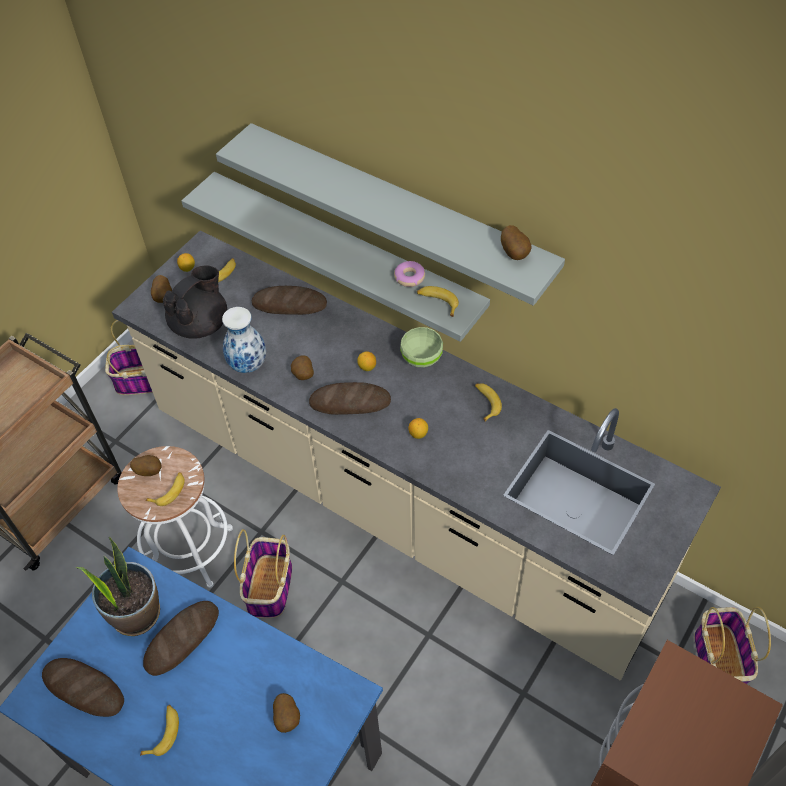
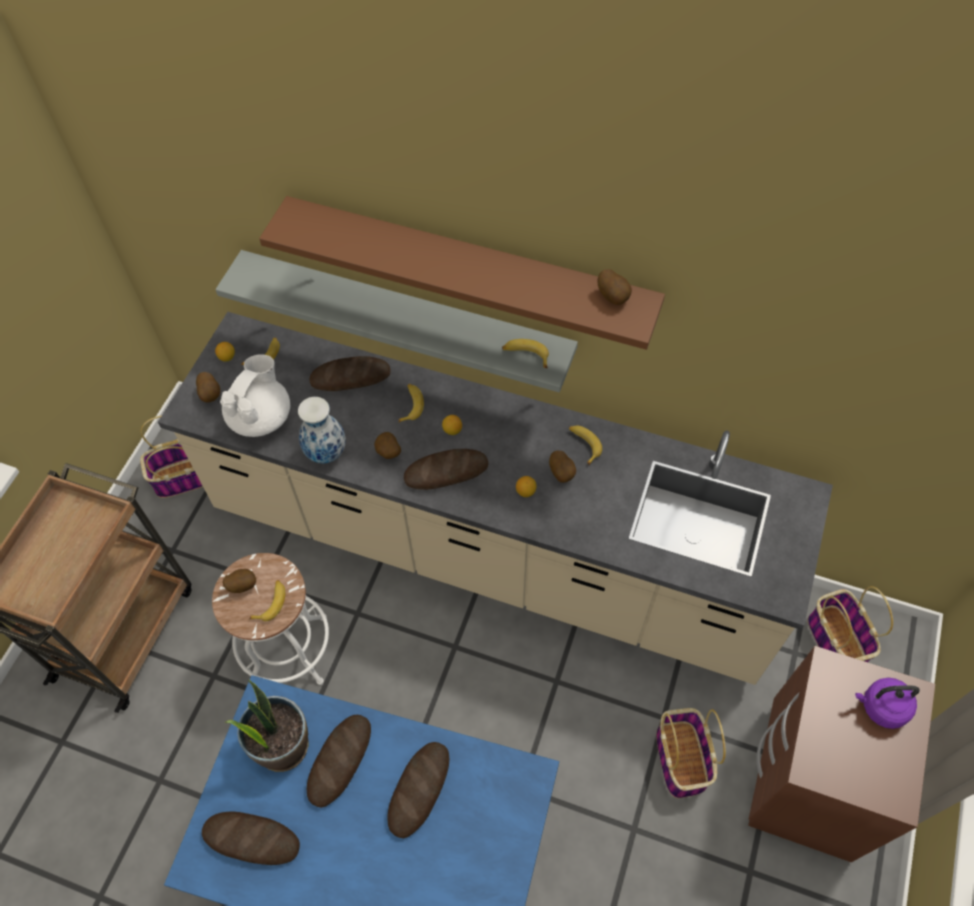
camera: 15 degrees left, 5 degrees up
banana [140,705,179,756] -> banana moved to [399,384,424,422]
black teapot [163,265,227,339] -> white teapot [220,354,290,437]
grey shelf [216,123,565,306] -> brown shelf [259,196,665,350]
basket [234,529,292,618] -> basket moved to [656,708,726,798]
potato [273,693,300,733] -> potato moved to [549,451,576,483]
donut [394,261,425,287] -> none
green bowl [400,327,443,367] -> none
none -> bread [387,742,449,838]
none -> purple kettle [855,678,920,729]

